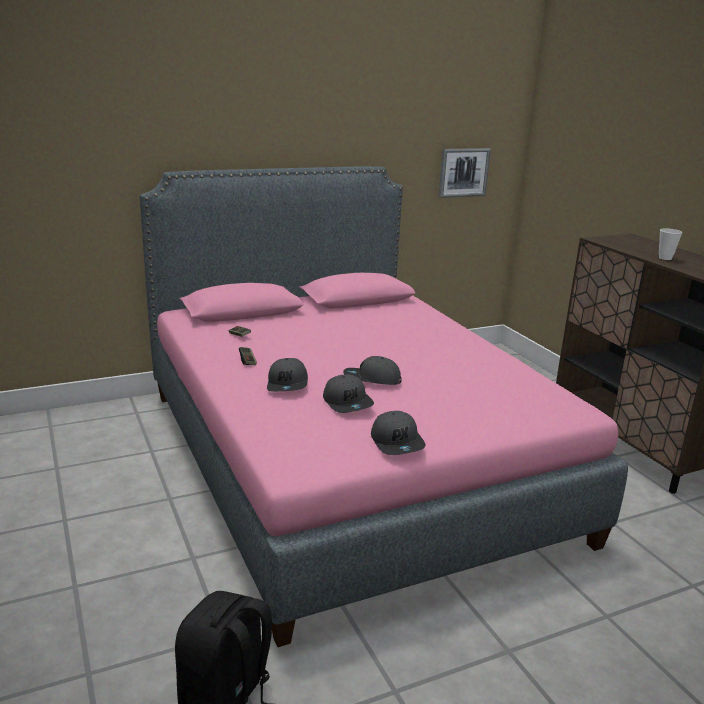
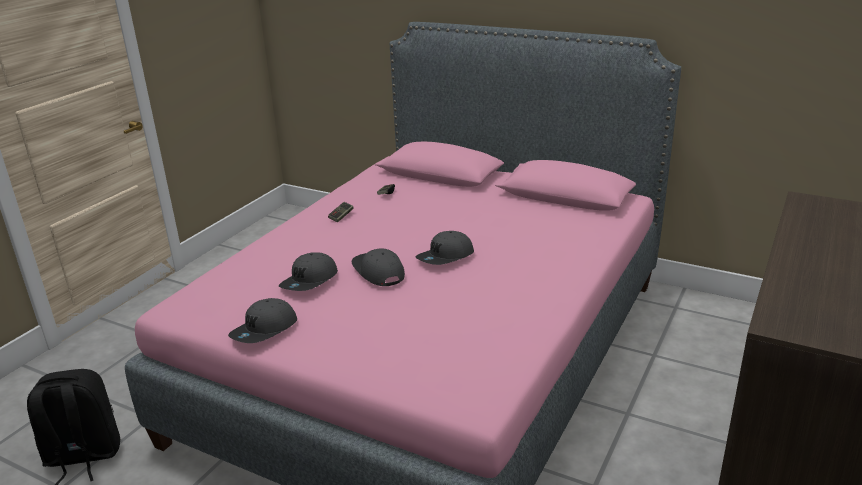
camera: 55 degrees right, 5 degrees up
grey cap [267,358,308,392] -> grey cap moved to [416,231,474,265]
picture [439,148,491,198] -> none
cup [659,228,683,260] -> none

